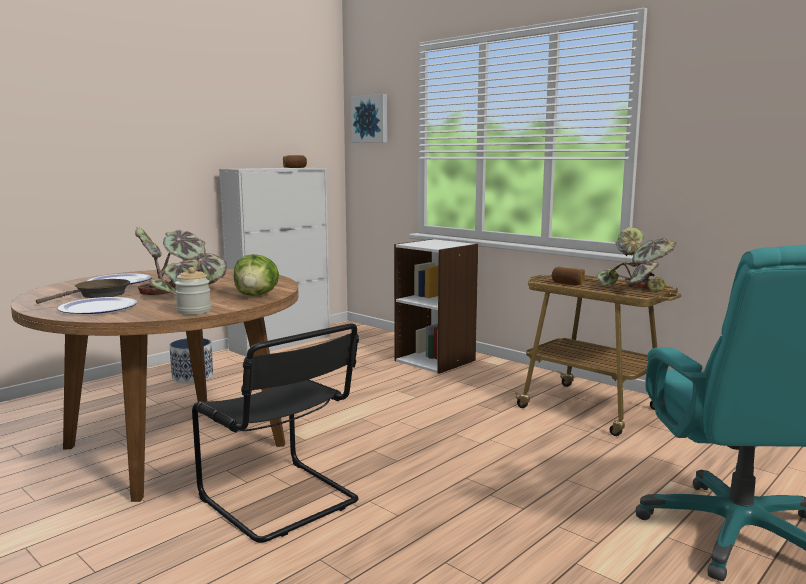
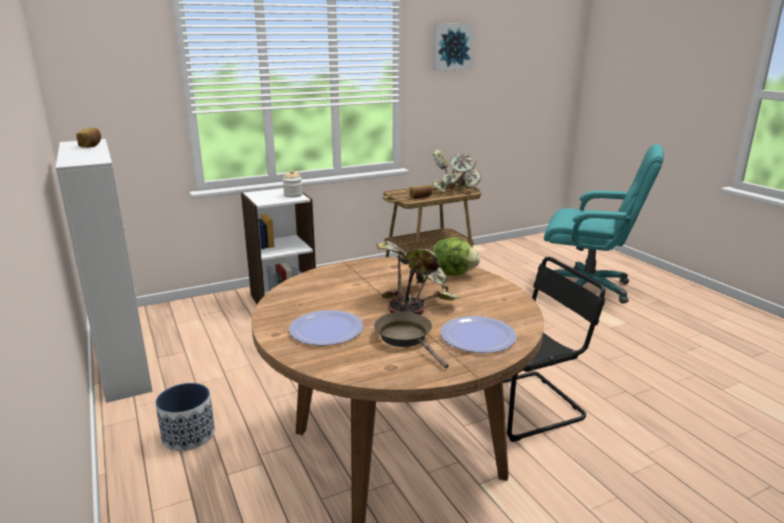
camera: 70 degrees left, 10 degrees up
jar [175,267,211,315] -> jar moved to [283,170,303,198]
picture [351,94,387,143] -> picture moved to [433,23,474,71]

